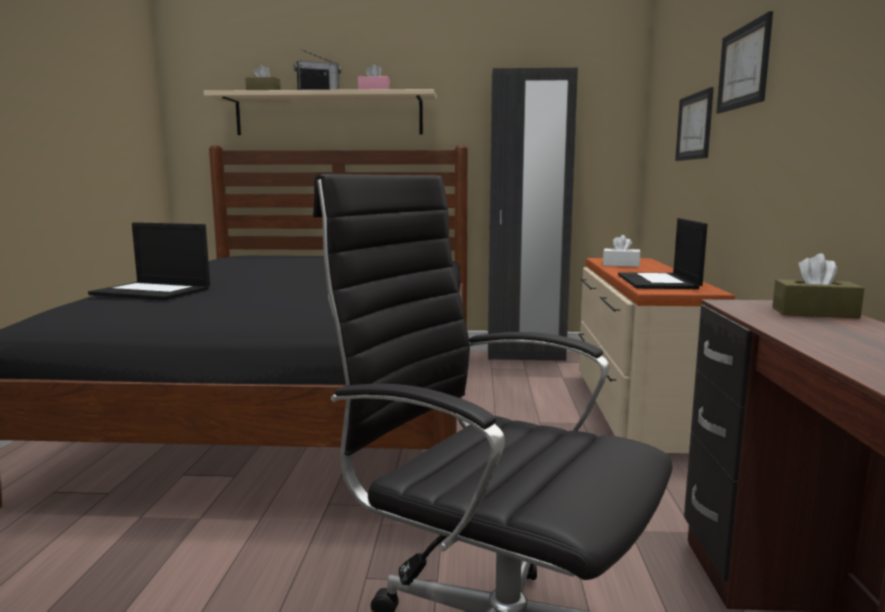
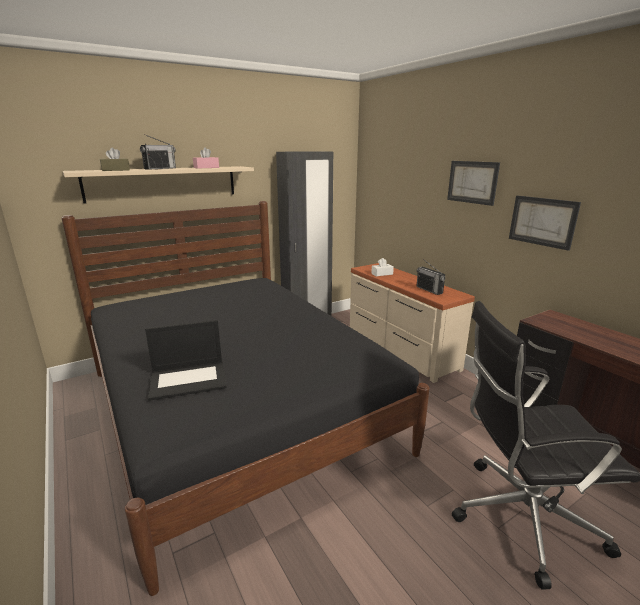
camera: 35 degrees left, 10 degrees up
laptop [618,218,708,289] -> radio [416,259,445,295]
picture [675,87,714,161] -> picture moved to [509,196,581,251]
brown tissue box [772,253,864,318] -> none

